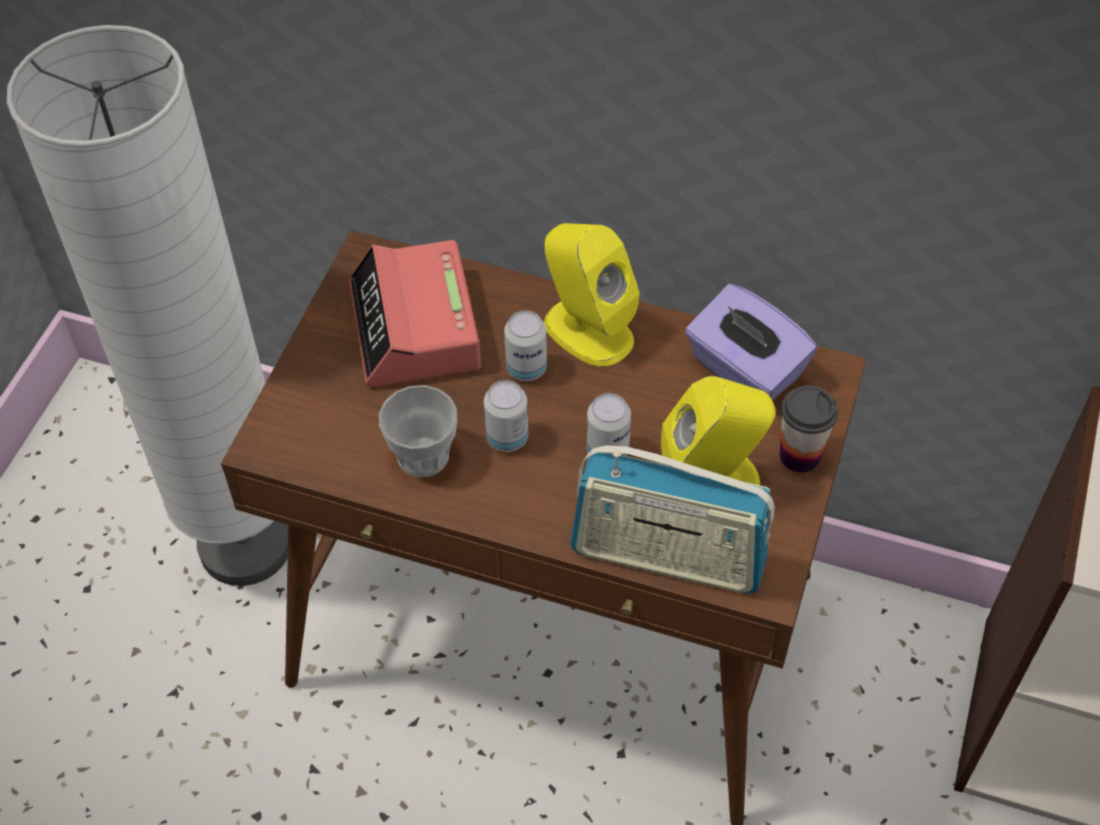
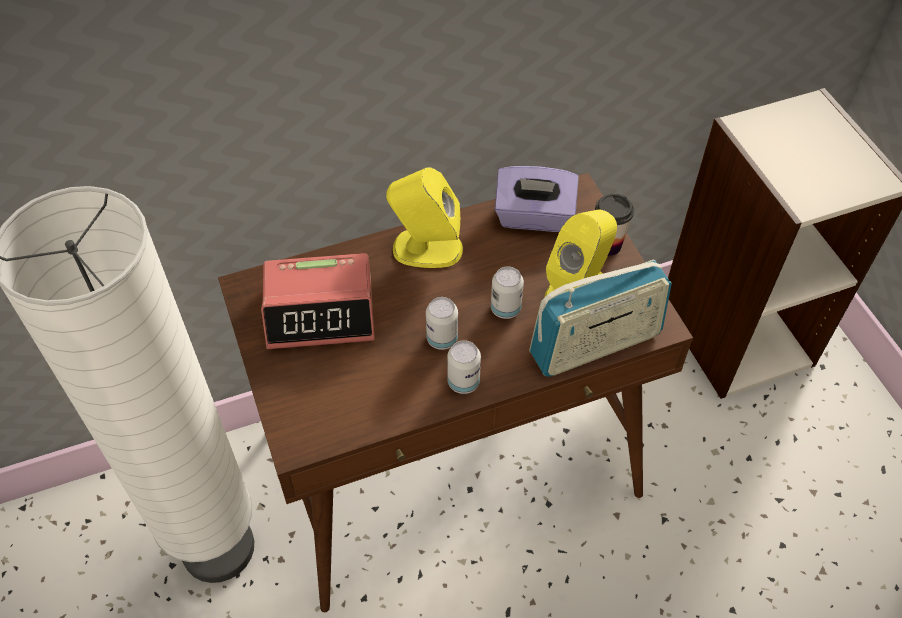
camera: 40 degrees left, 0 degrees up
alarm clock [349,240,481,387] -> alarm clock turned 45 degrees counterclockwise [261,253,375,349]
cup [379,385,457,477] -> none
can [504,311,547,381] -> can moved to [447,340,481,394]

